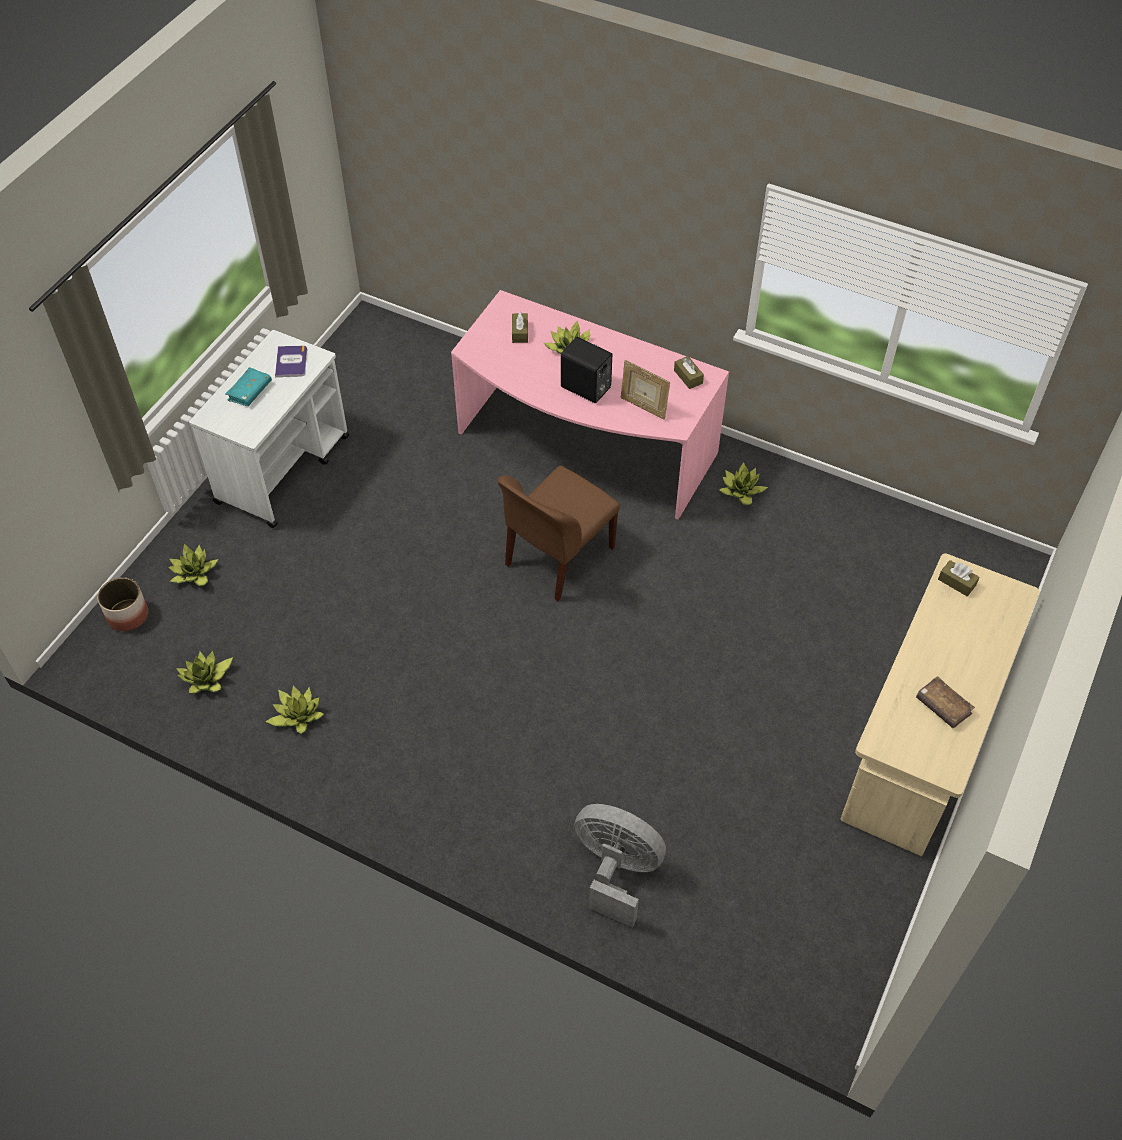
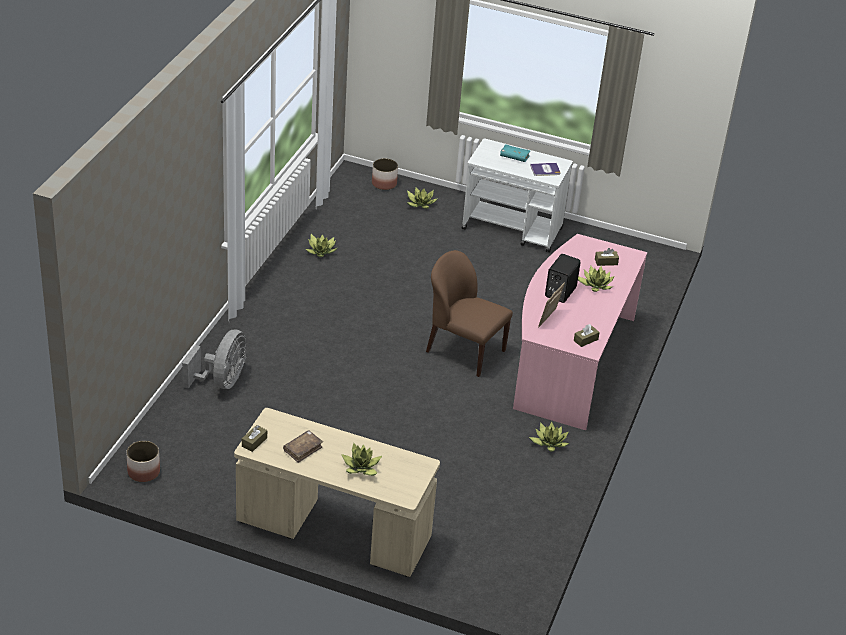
camera: 80 degrees right, 15 degrees down
potted plant [176,651,233,694] -> potted plant moved to [341,443,382,476]
brown tissue box [938,560,980,597] -> brown tissue box moved to [242,425,267,452]
none -> planter [126,441,160,482]

